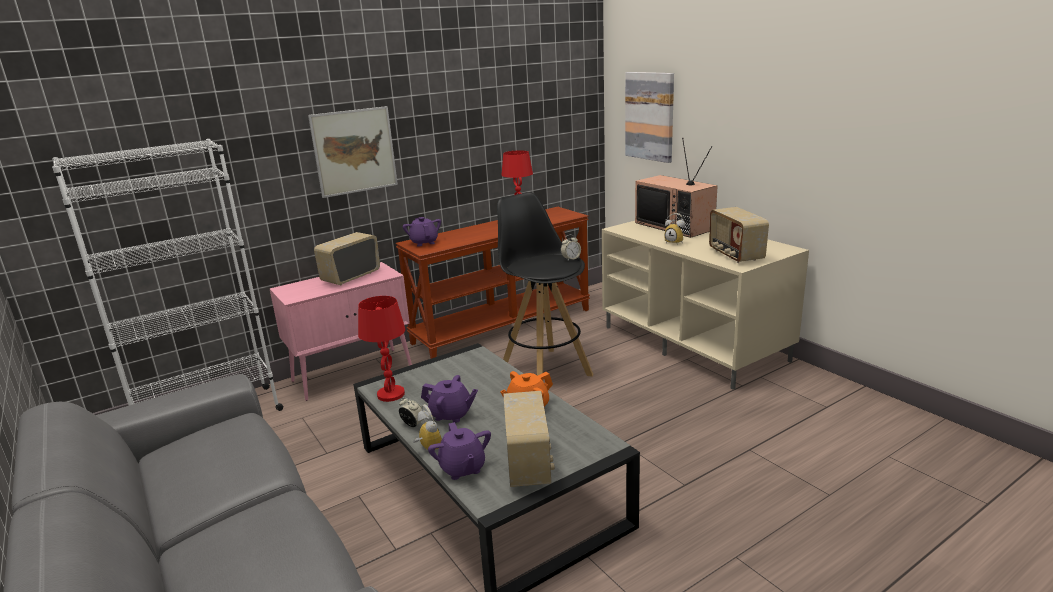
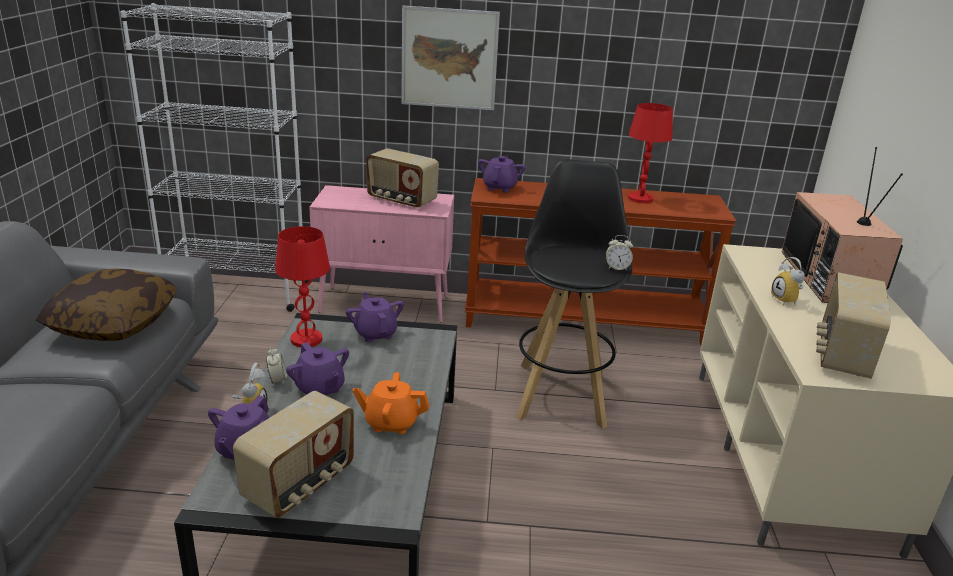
camera: 35 degrees right, 5 degrees up
radio [314,232,380,285] -> radio turned 135 degrees counterclockwise [366,148,439,209]
picture [625,72,674,163] -> none
none -> pillow [36,268,177,341]
none -> purple teapot [346,292,404,342]

